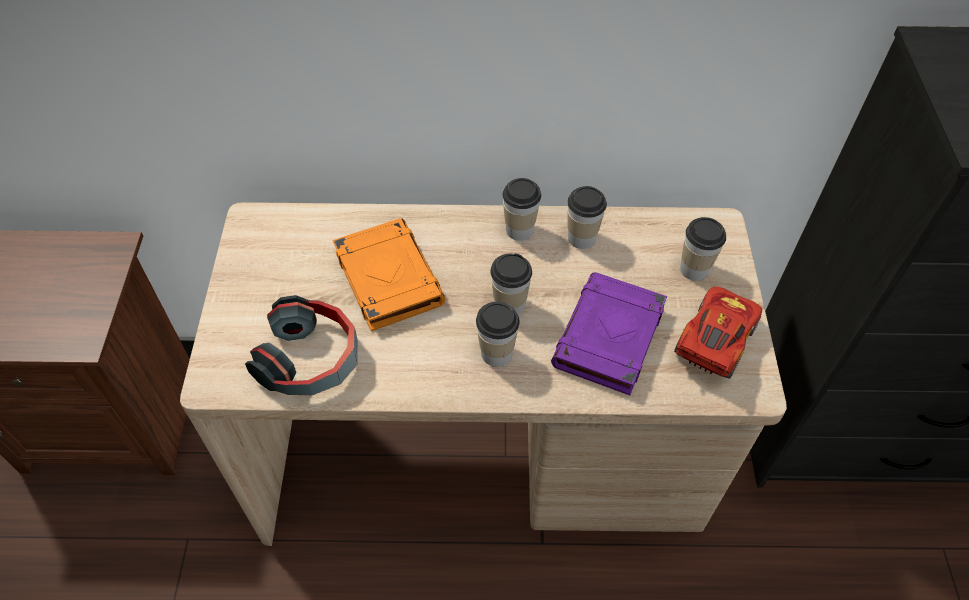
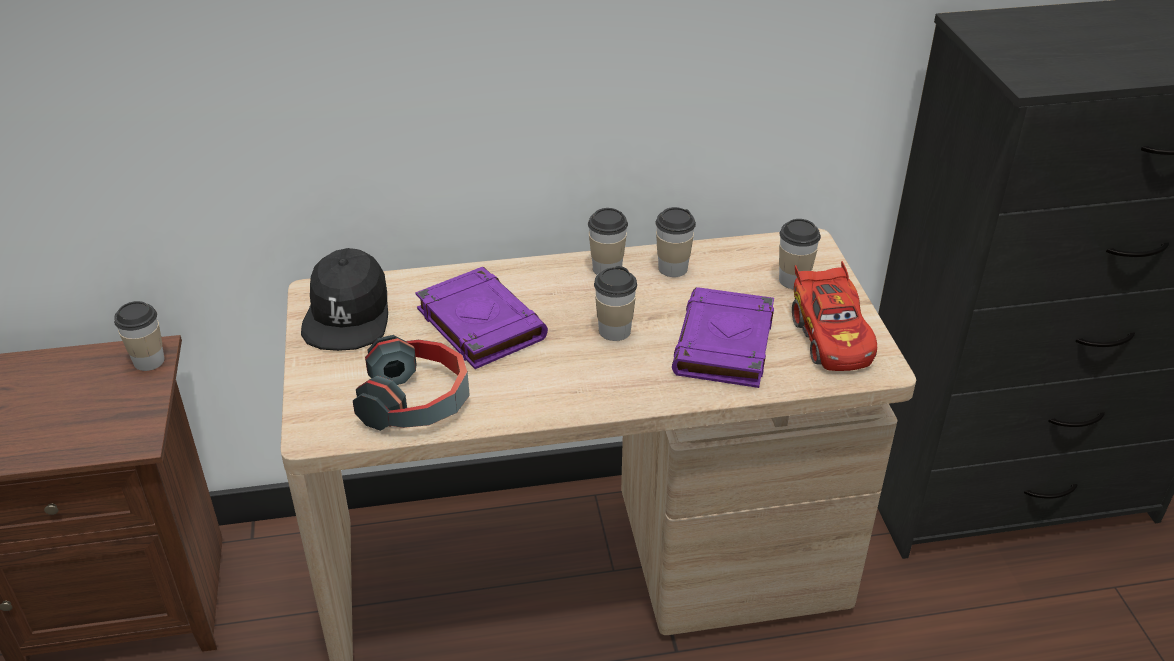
camera: 10 degrees left, 15 degrees down
orange book [333,218,446,331] -> purple book [415,267,548,369]
cup [476,302,520,367] -> cup moved to [114,301,165,371]
red toy car [674,286,762,379] -> red toy car turned 150 degrees clockwise [792,261,877,371]
none -> black cap [301,248,388,351]

